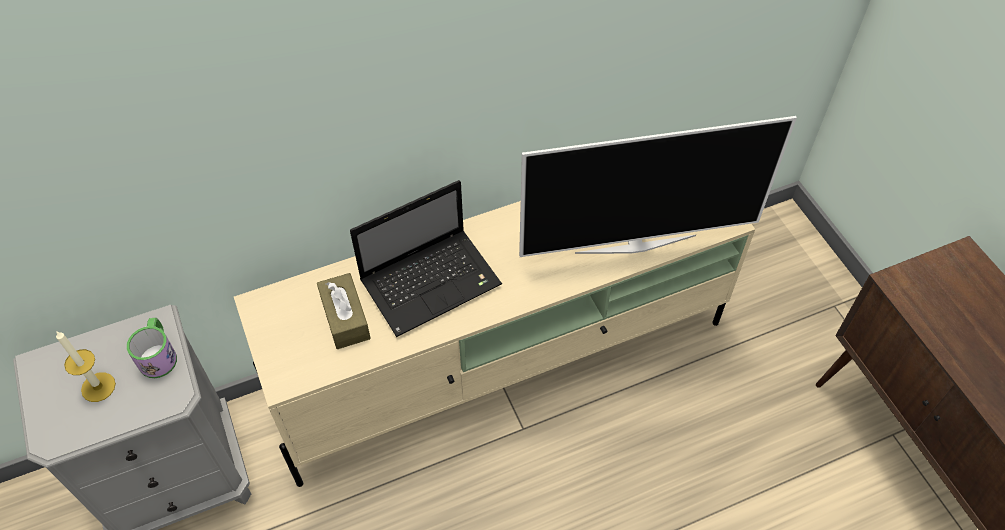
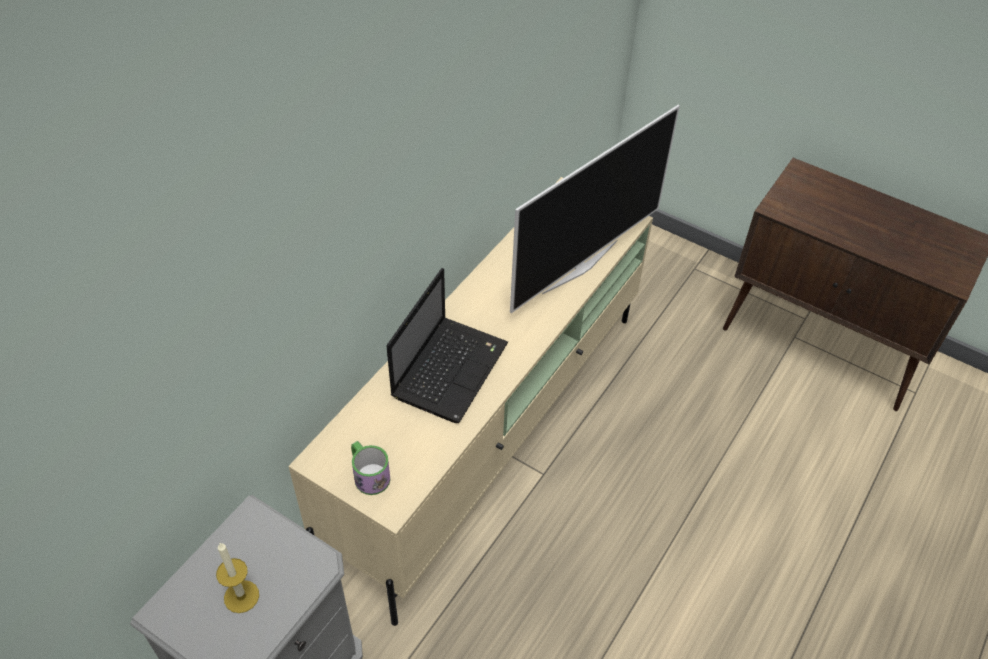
camera: 35 degrees left, 5 degrees down
mug [127,318,177,378] -> mug moved to [351,441,391,495]
brown tissue box [317,273,371,349] -> none

